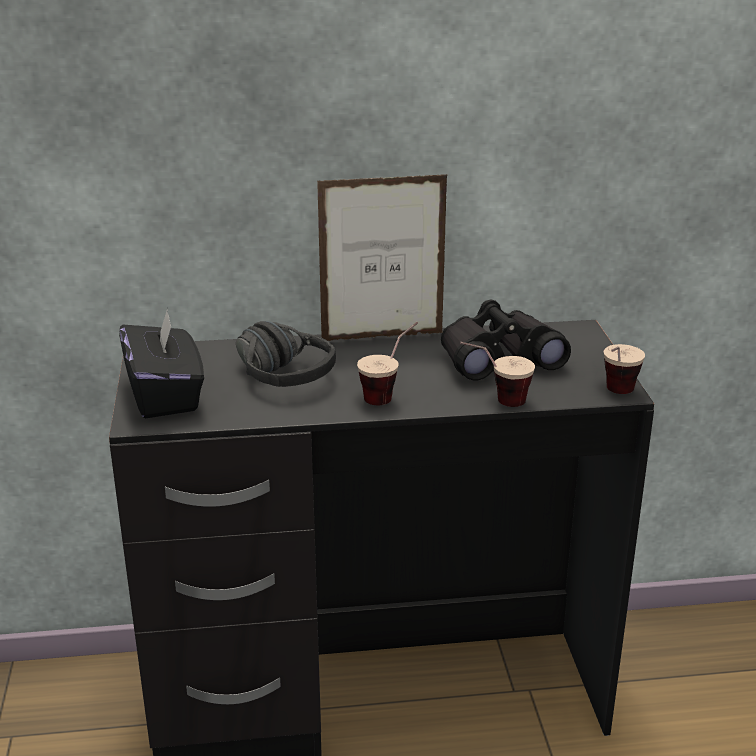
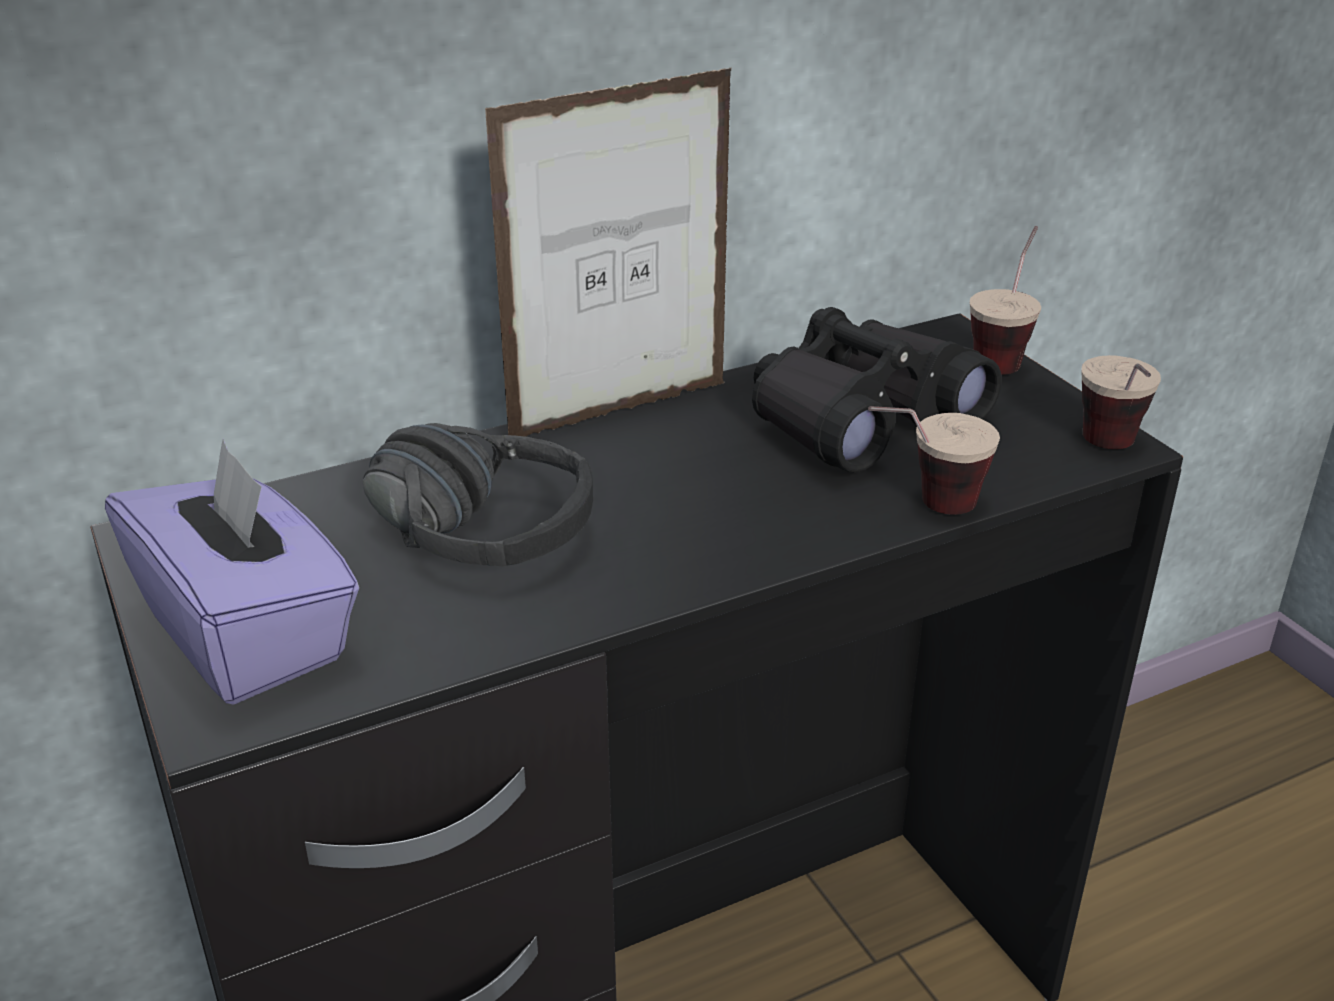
camera: 20 degrees left, 5 degrees up
black tissue box [119,308,204,418] -> purple tissue box [105,439,359,705]
cup [357,322,418,405] -> cup moved to [970,226,1041,375]

